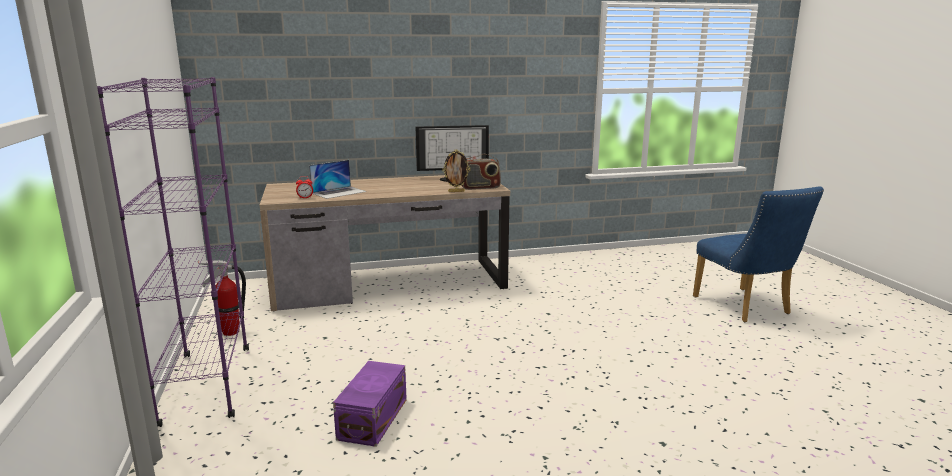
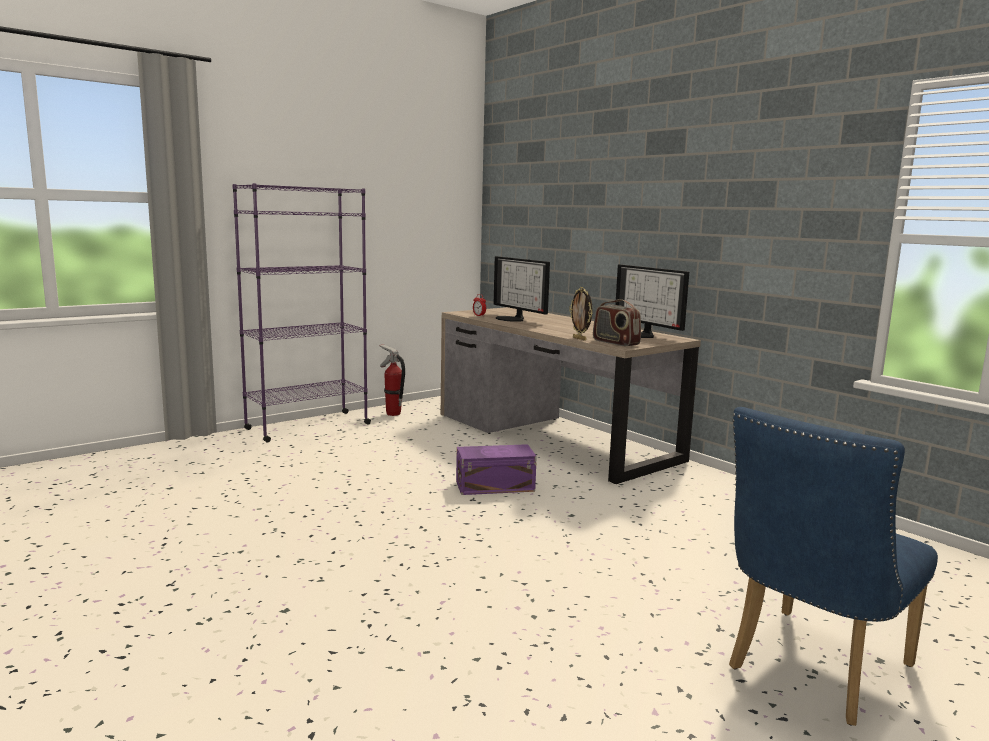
camera: 65 degrees right, 5 degrees down
laptop [309,160,366,199] -> monitor [494,256,550,322]
purple storage box [333,361,407,447] -> purple storage box moved to [456,444,537,495]

